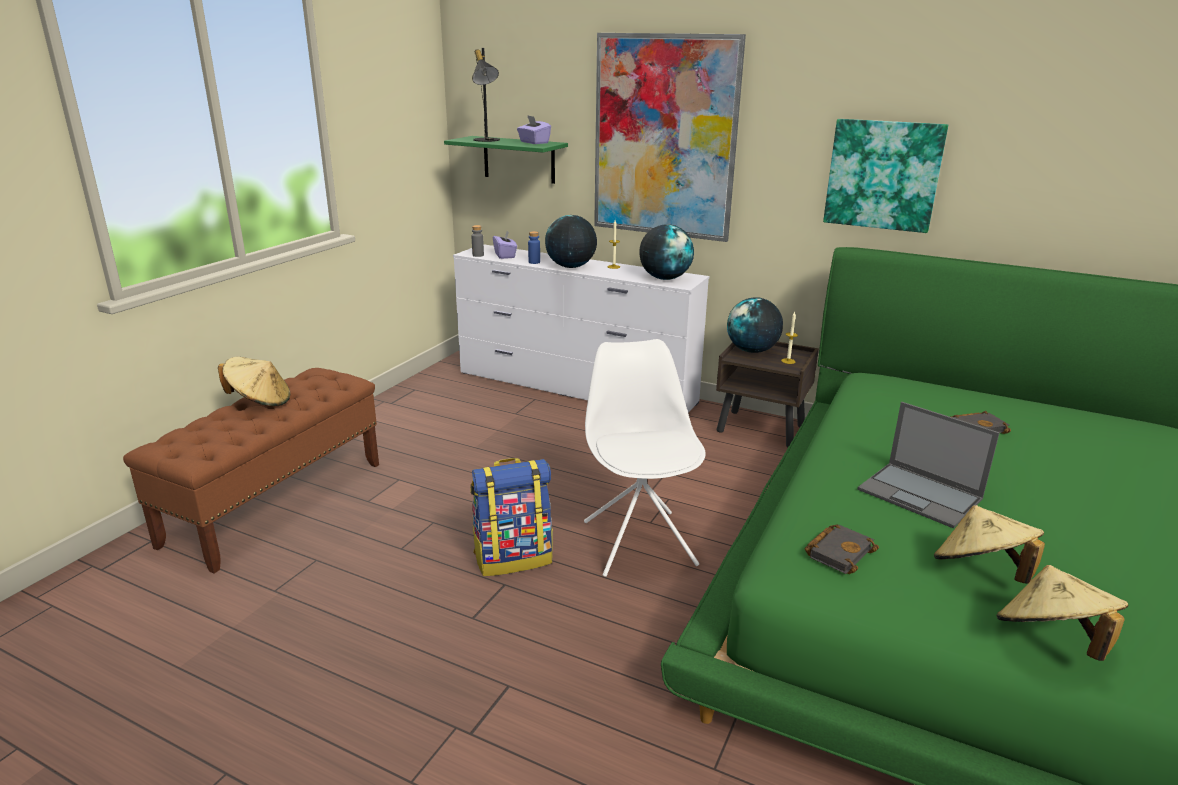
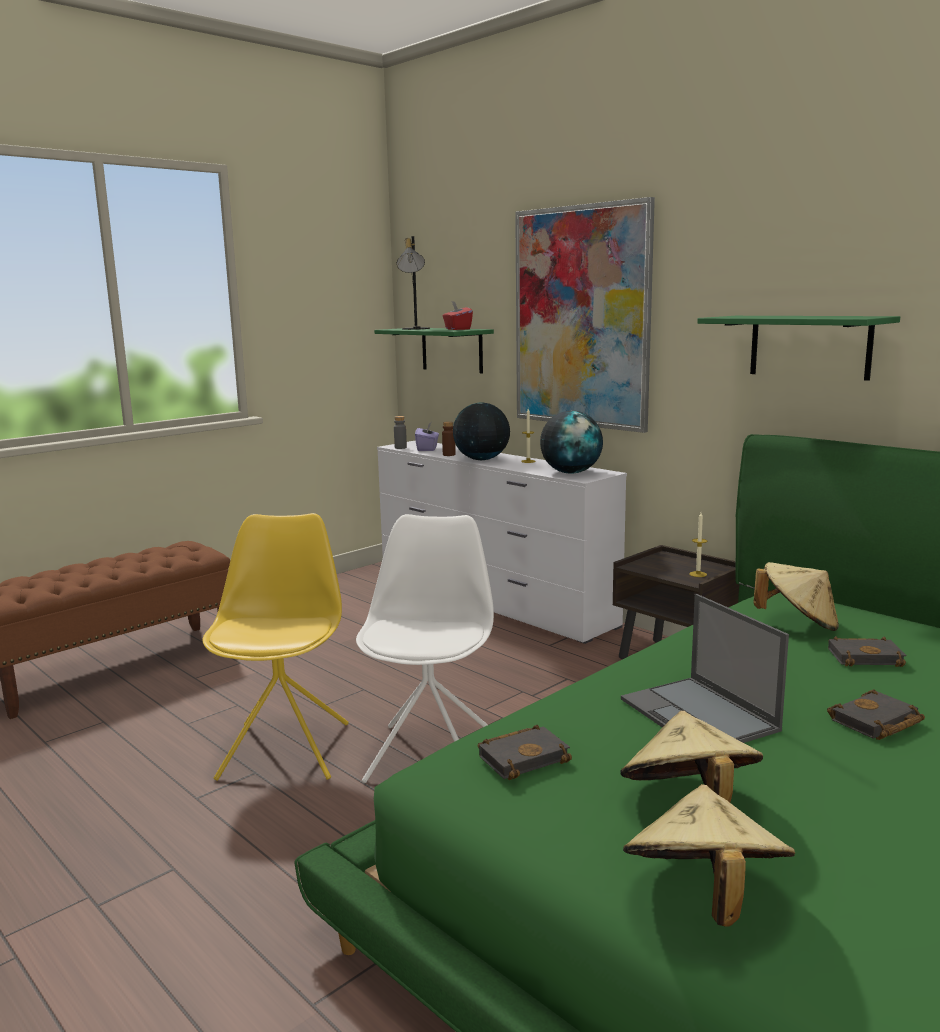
camera: 20 degrees right, 10 degrees down
beige hat [218,357,290,406] -> beige hat moved to [753,562,839,631]
backpack [470,458,553,576] -> yellow chair [203,513,349,781]
purple tissue box [517,115,551,144] -> red tissue box [442,302,473,330]
blue bottle [528,231,540,264] -> brown bottle [442,421,456,456]
globe [727,297,783,353] -> none
picture [823,119,948,233] -> green shelf [697,316,900,381]
none -> black book [827,689,925,740]

